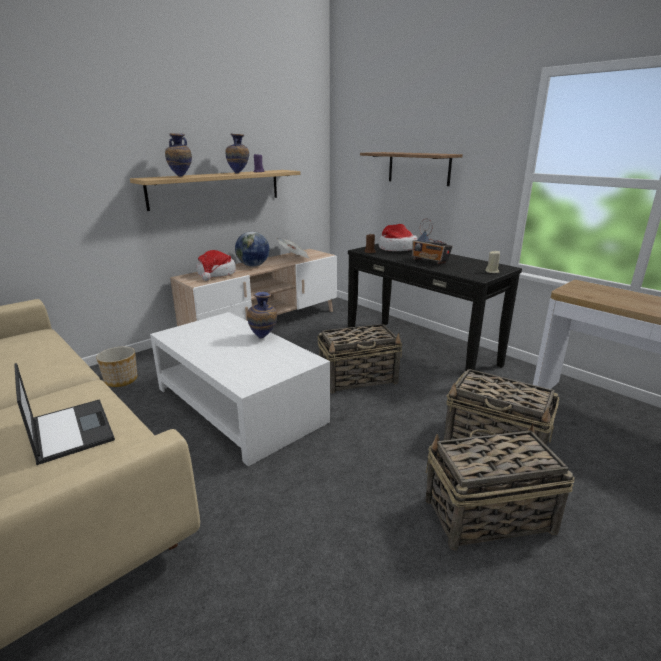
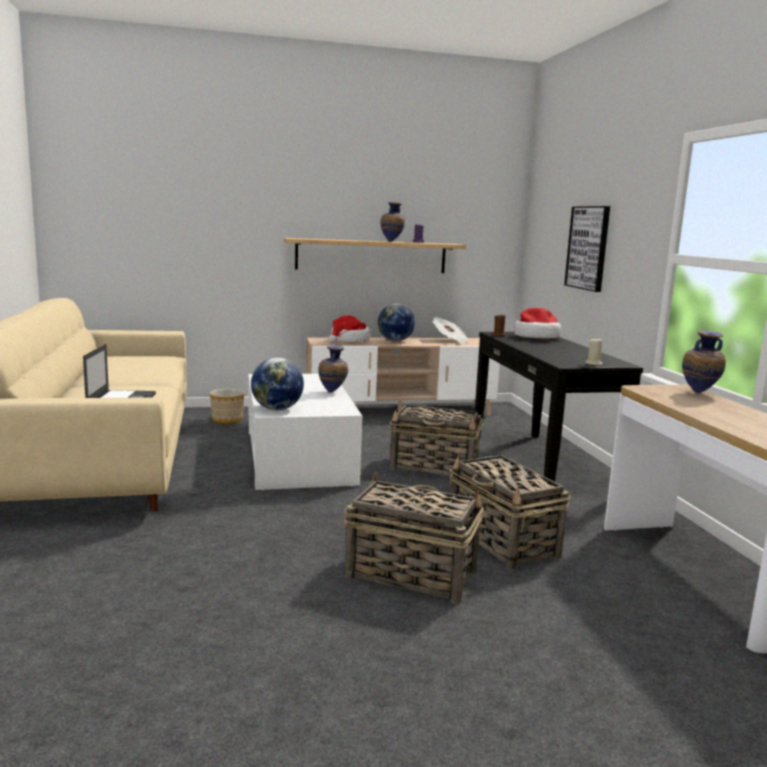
camera: 30 degrees right, 10 degrees down
vase [165,133,192,177] -> vase moved to [682,330,726,393]
shelf [360,152,463,186] -> picture [564,206,610,292]
radio [412,218,453,264] -> none
none -> globe [251,357,304,410]

